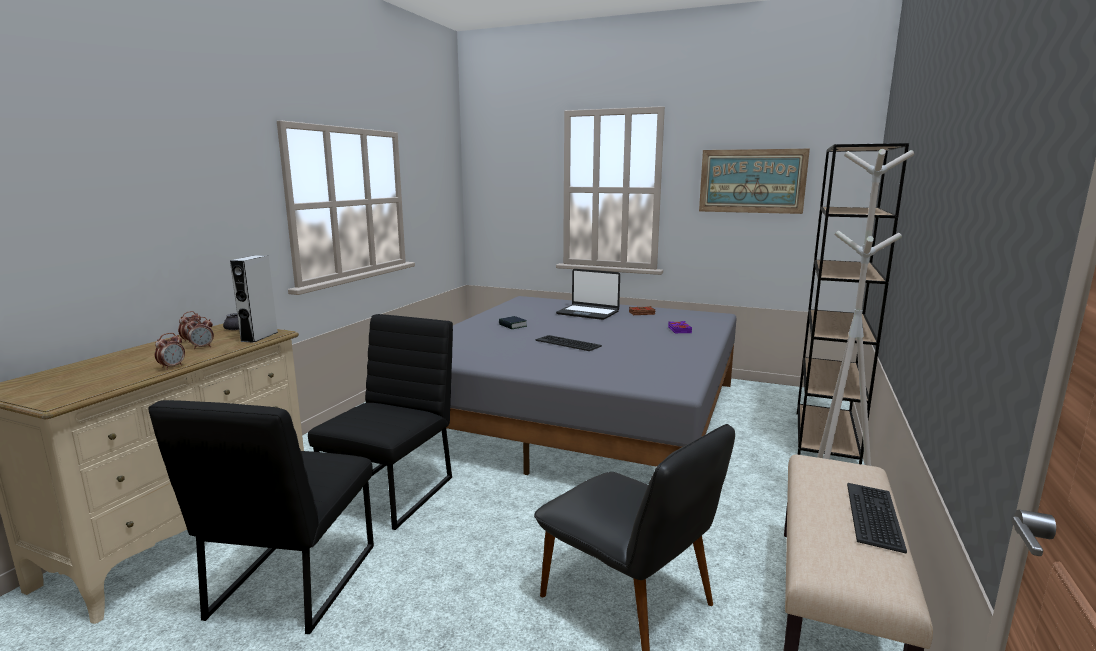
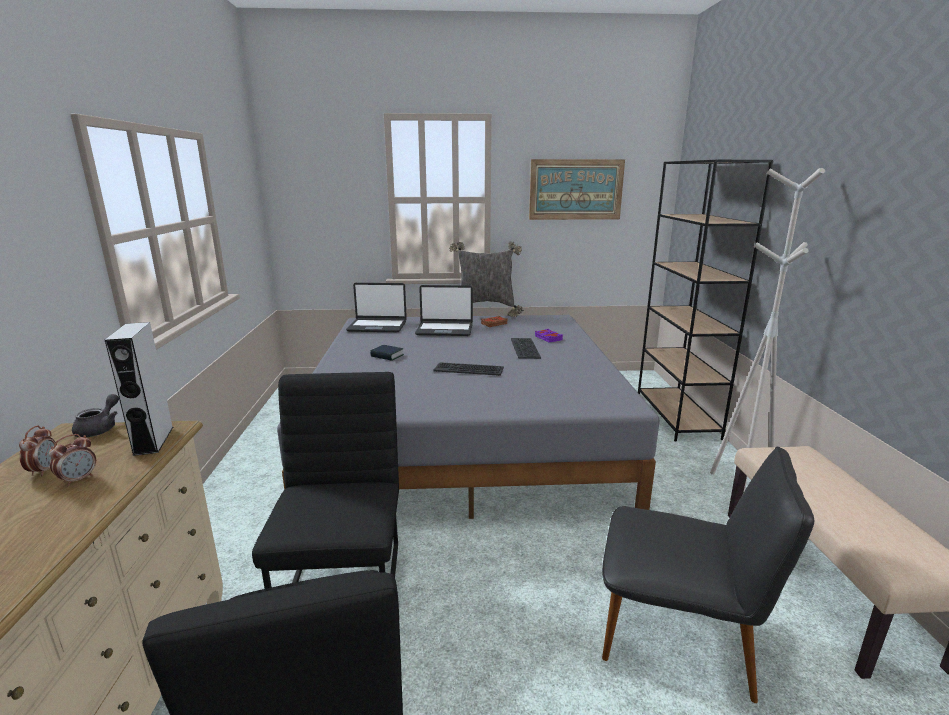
camera: 25 degrees left, 5 degrees up
alarm clock [155,333,185,370] -> none
keyboard [847,483,907,554] -> keyboard moved to [511,338,541,359]
none -> laptop [346,283,407,332]
none -> pillow [449,241,524,317]

